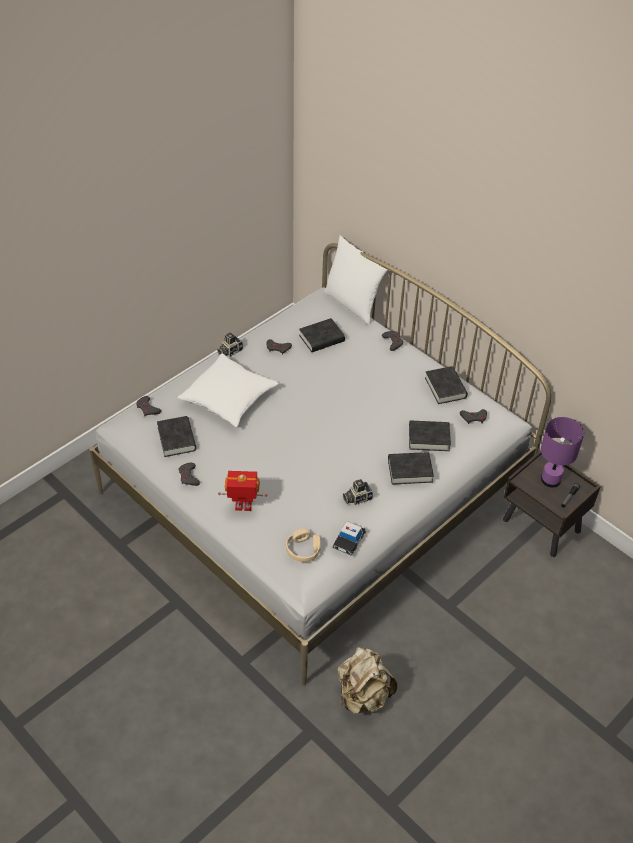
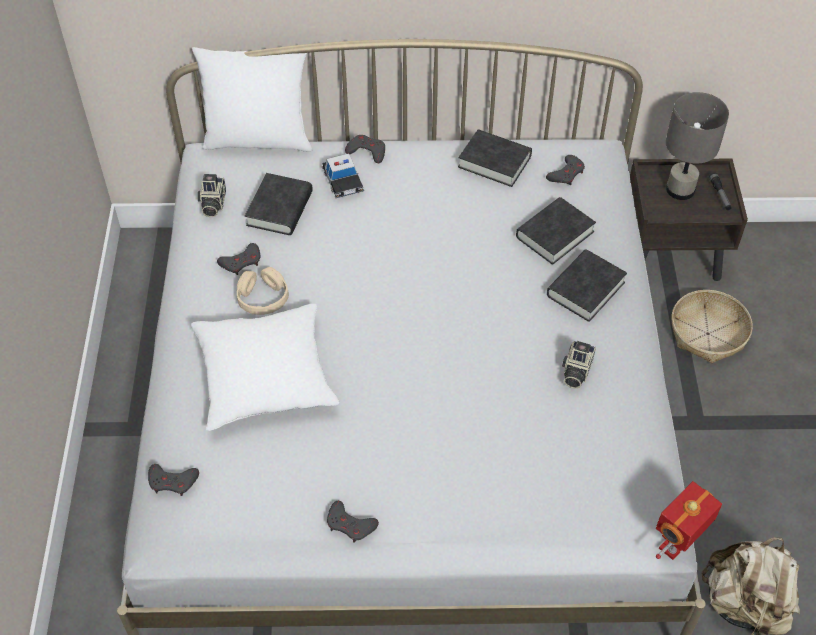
camera: 45 degrees left, 5 degrees up
black book [157,416,196,457] -> none
camera [217,333,243,357] -> camera moved to [198,174,226,217]
toy robot [218,471,268,511] -> toy robot moved to [656,481,722,560]
beige headphones [286,528,320,562] -> beige headphones moved to [237,267,289,315]
toy car [332,521,366,556] -> toy car moved to [322,153,364,198]
purple table lamp [541,417,584,488] -> grey table lamp [666,92,729,200]
none -> basket [672,290,753,364]

